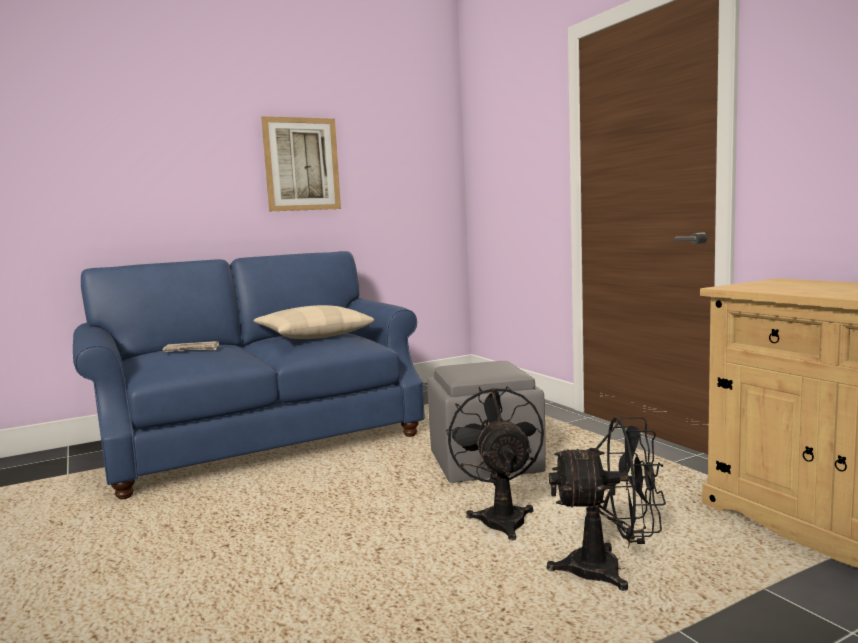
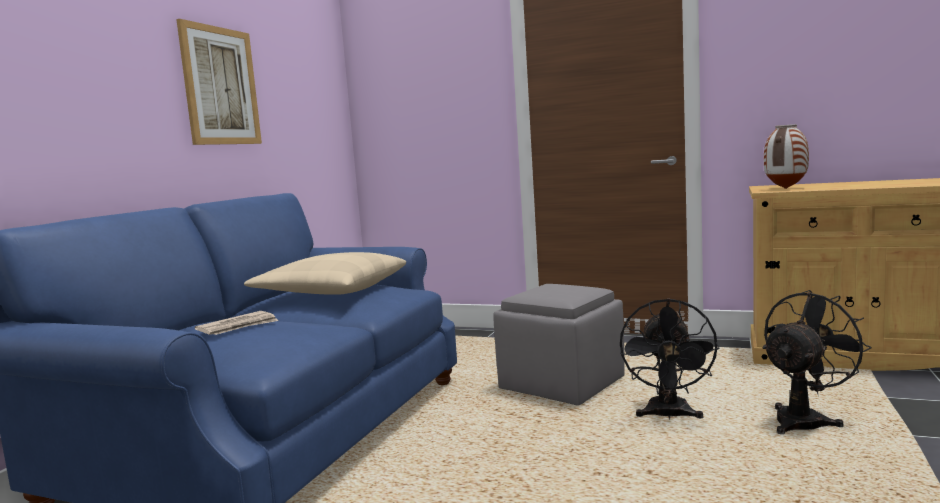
camera: 40 degrees left, 0 degrees up
black fan [446,386,544,541] -> black fan turned 120 degrees counterclockwise [620,298,720,419]
none -> vase [764,124,809,189]

